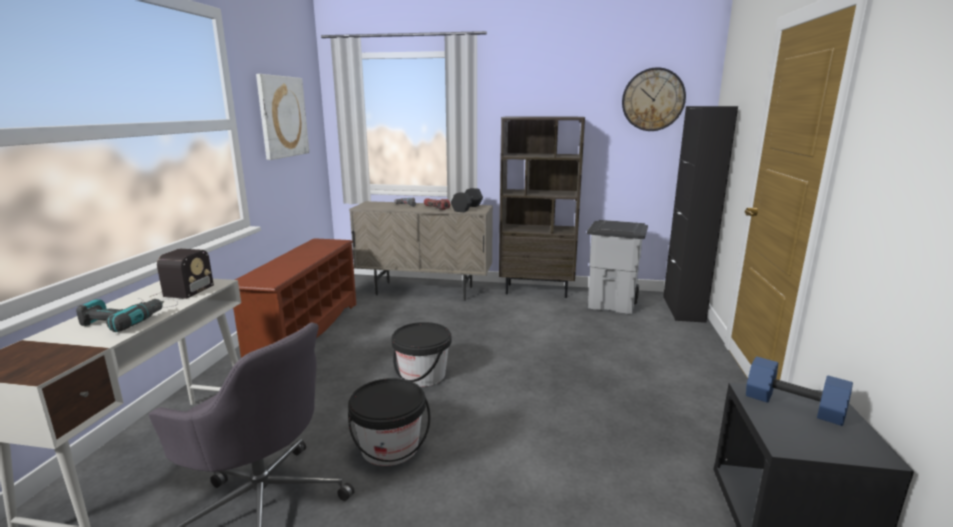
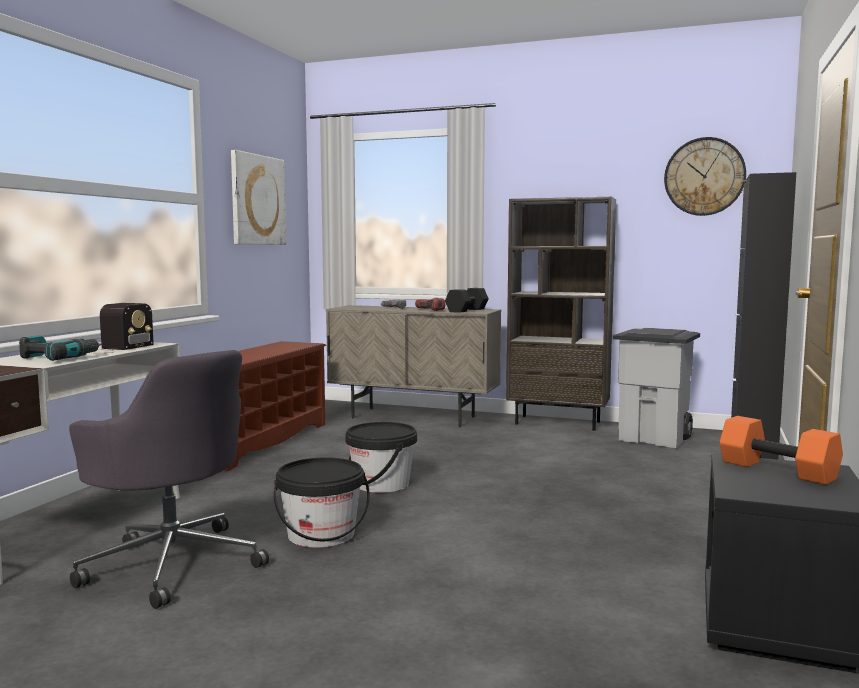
camera: 10 degrees right, 10 degrees down
blue dumbbell [746,356,853,426] -> orange dumbbell [719,416,843,485]

